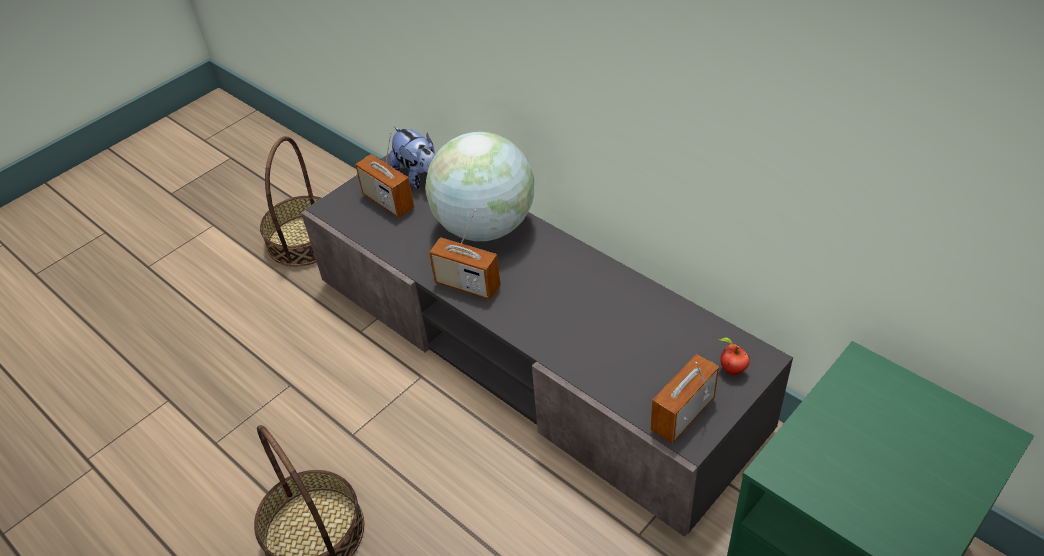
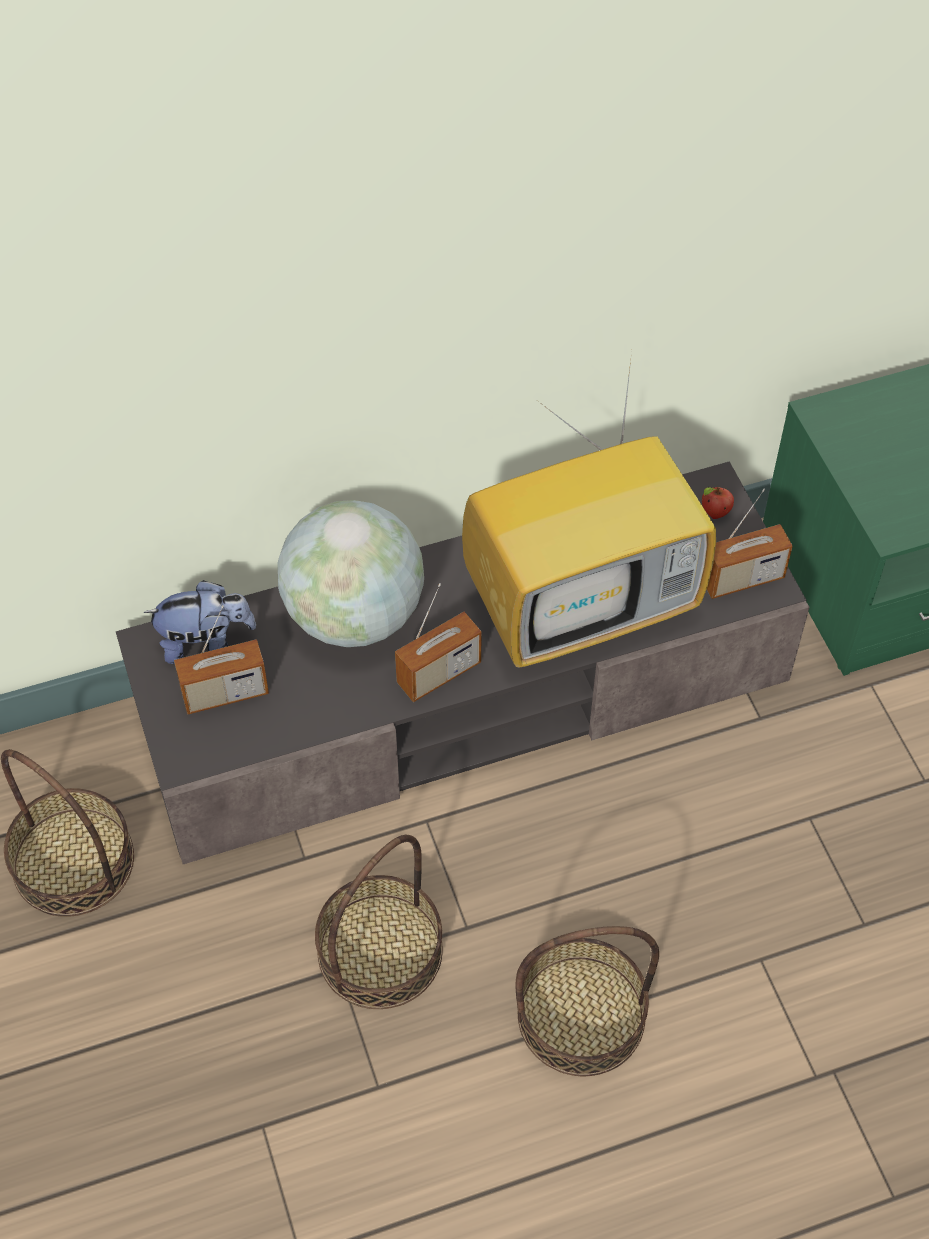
camera: 65 degrees left, 10 degrees up
radio [651,354,719,444] -> radio turned 90 degrees counterclockwise [707,489,793,599]
none -> basket [315,835,443,1009]
none -> television [462,352,716,667]

